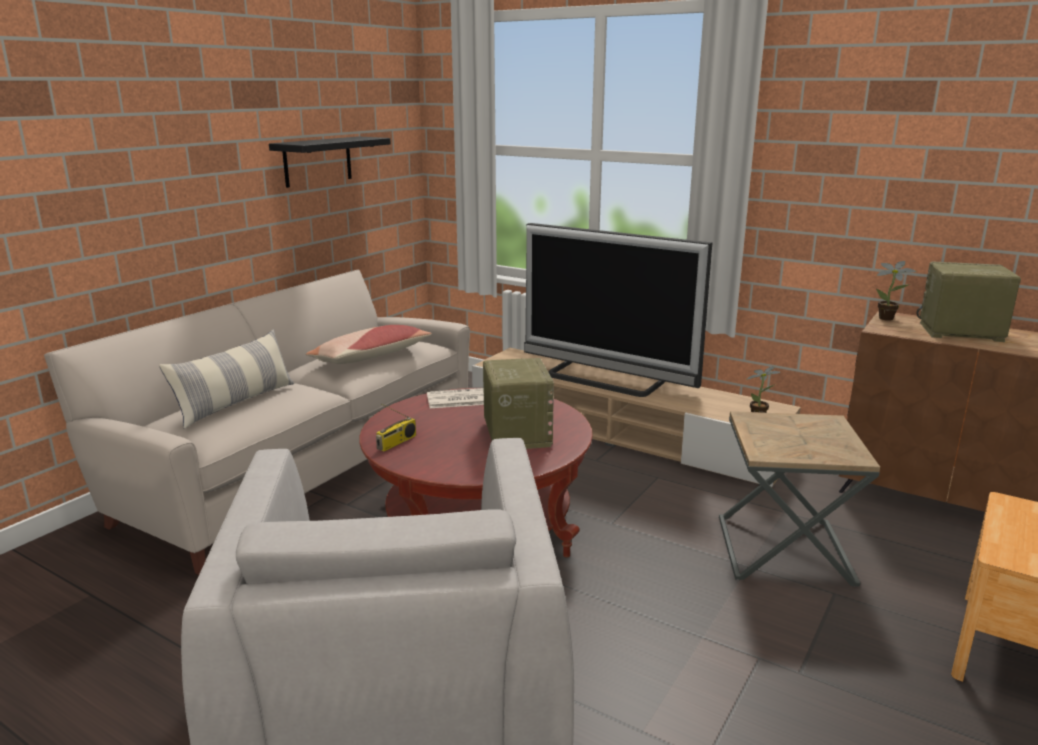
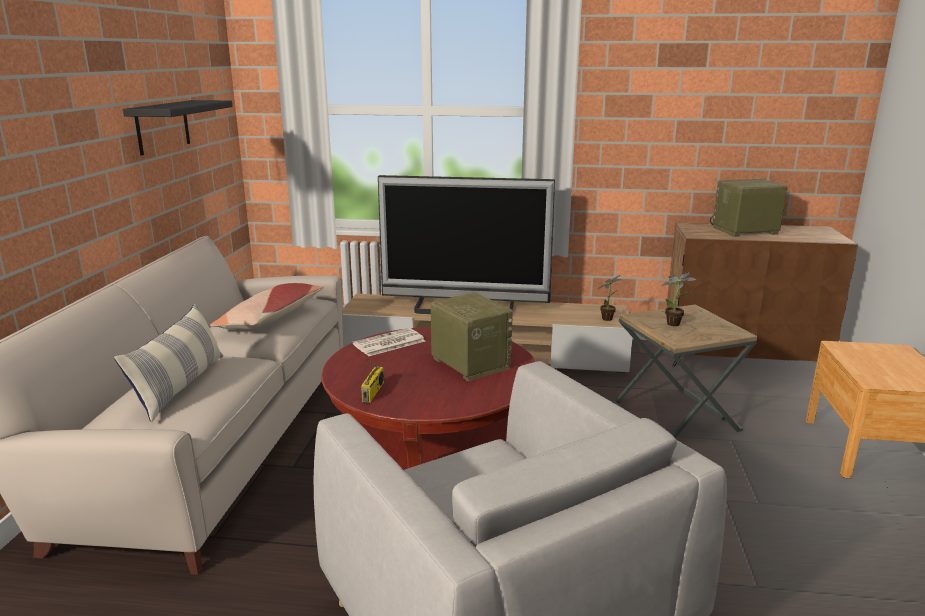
camera: 25 degrees left, 0 degrees up
potted plant [876,261,917,321] -> potted plant moved to [662,272,697,326]

